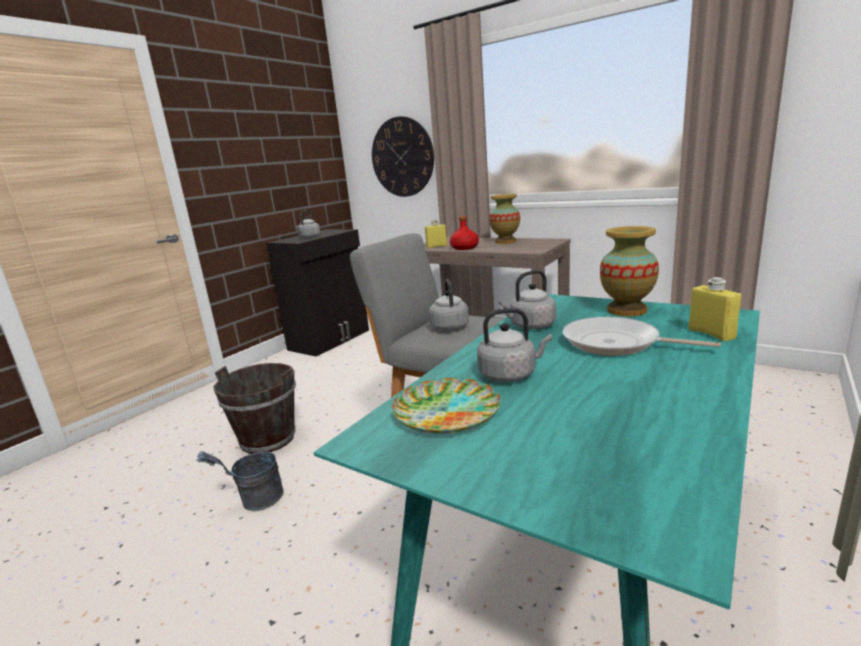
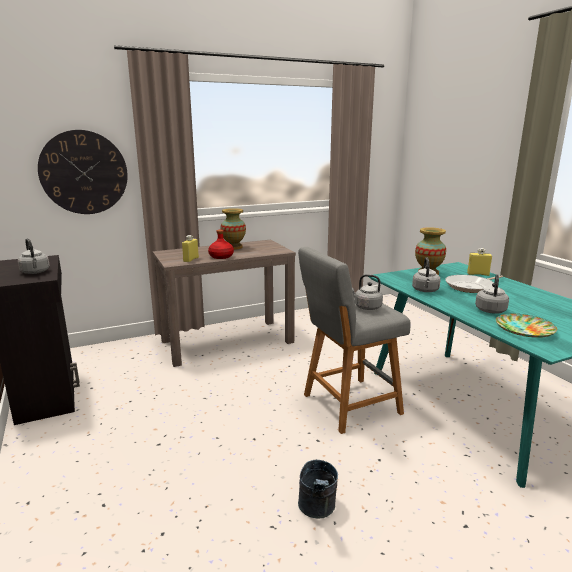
camera: 60 degrees left, 0 degrees up
brown bucket [213,363,296,454] -> none

